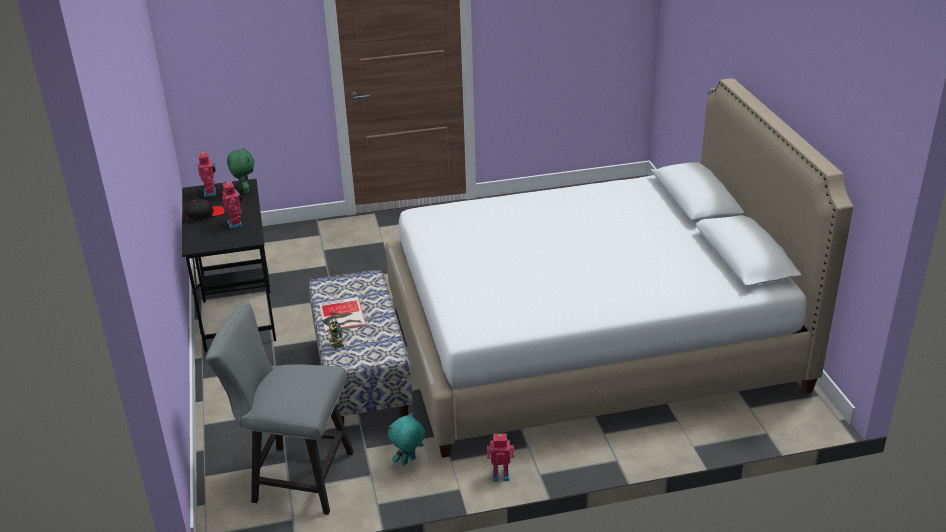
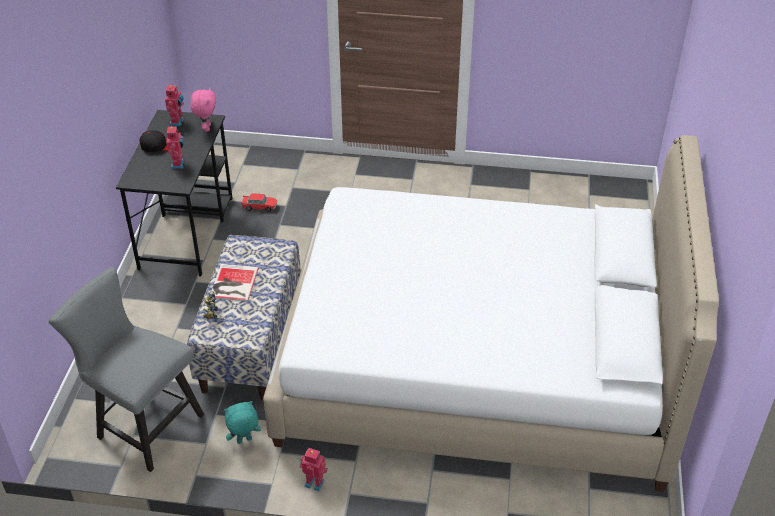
camera: 20 degrees right, 10 degrees up
green plush toy [227,147,254,194] -> pink plush toy [191,88,217,131]
none -> toy car [241,193,277,212]

